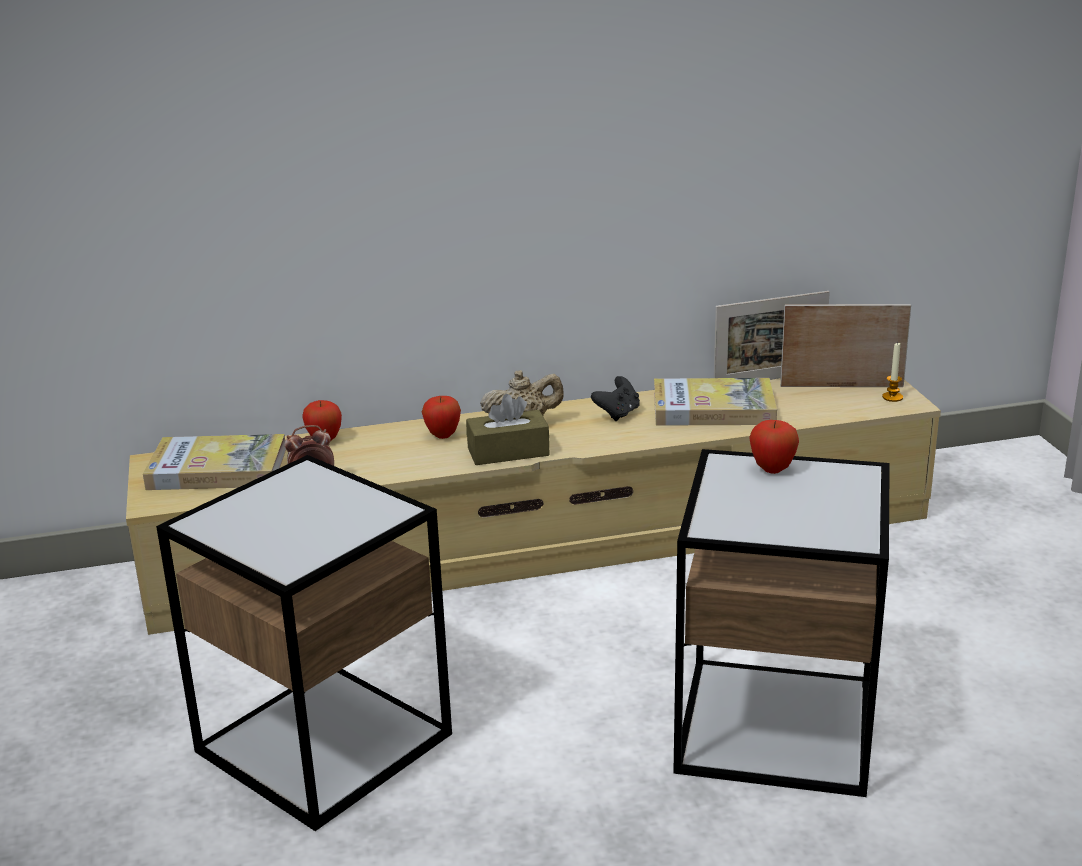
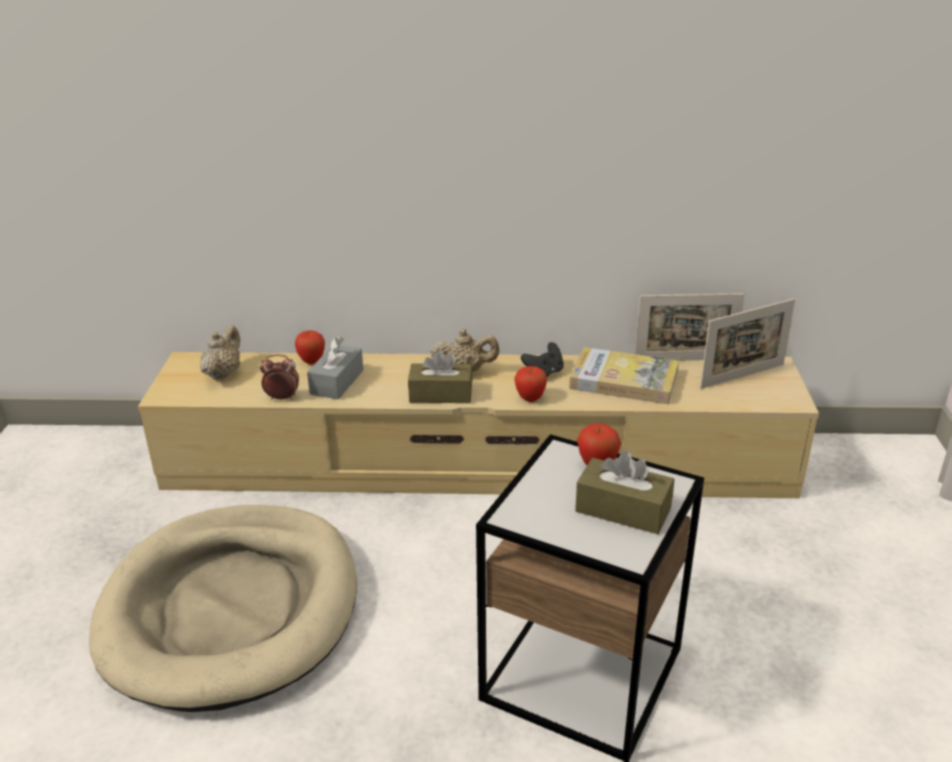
camera: 15 degrees right, 5 degrees up
book [143,434,286,490] -> beige teapot [200,325,240,380]
side table [156,455,452,831] -> beige dog bed [89,505,357,712]
apple [422,396,461,439] -> apple moved to [515,366,547,402]
picture frame [780,304,911,387] -> picture frame turned 135 degrees clockwise [700,299,795,389]
candle [882,342,903,402] -> none
none -> grey tissue box [307,336,363,399]
none -> brown tissue box [575,451,674,534]

